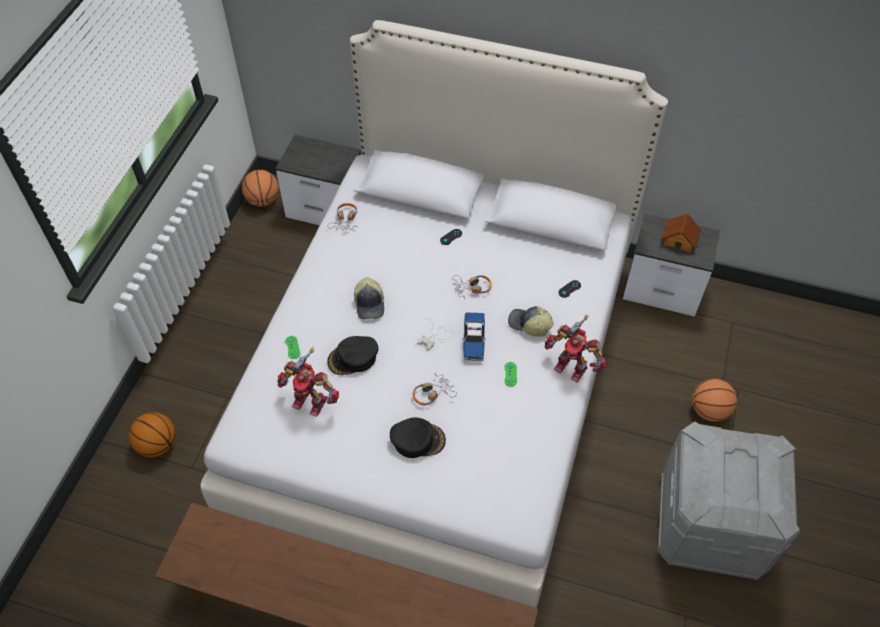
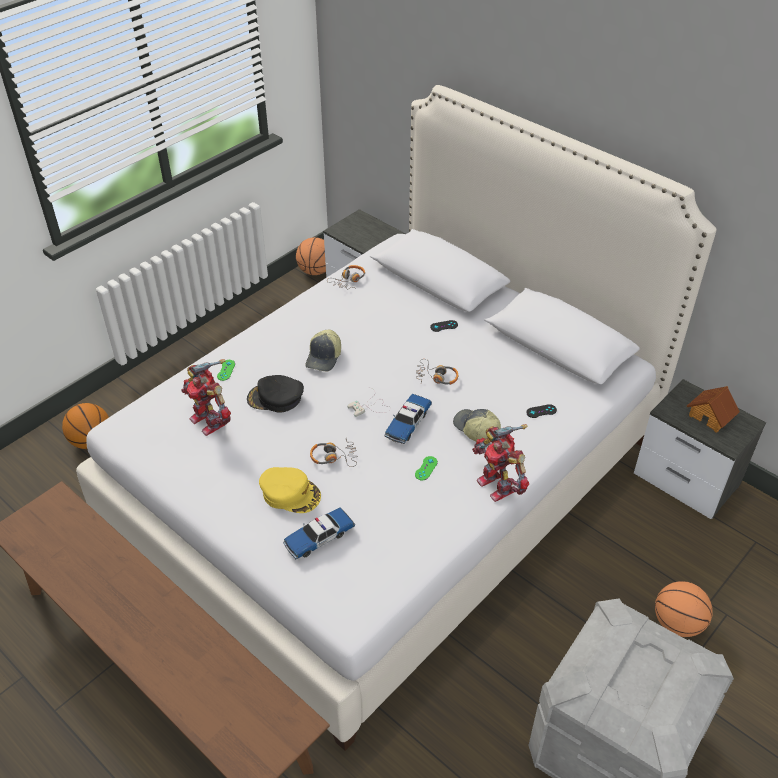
camera: 25 degrees right, 10 degrees down
black cap [390,417,446,458] -> yellow cap [259,467,321,513]
none -> toy car [283,507,355,560]

